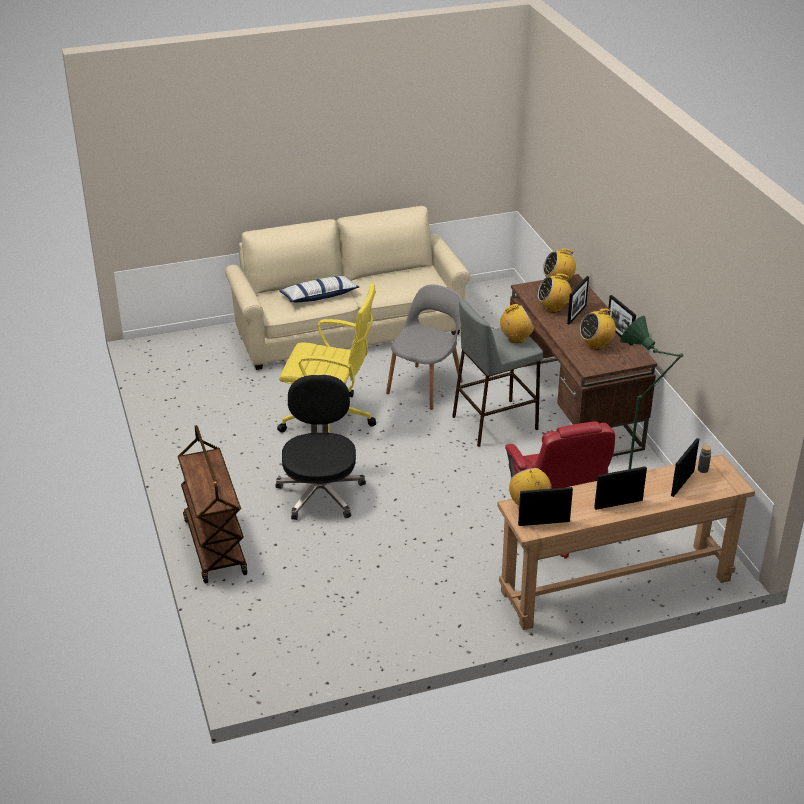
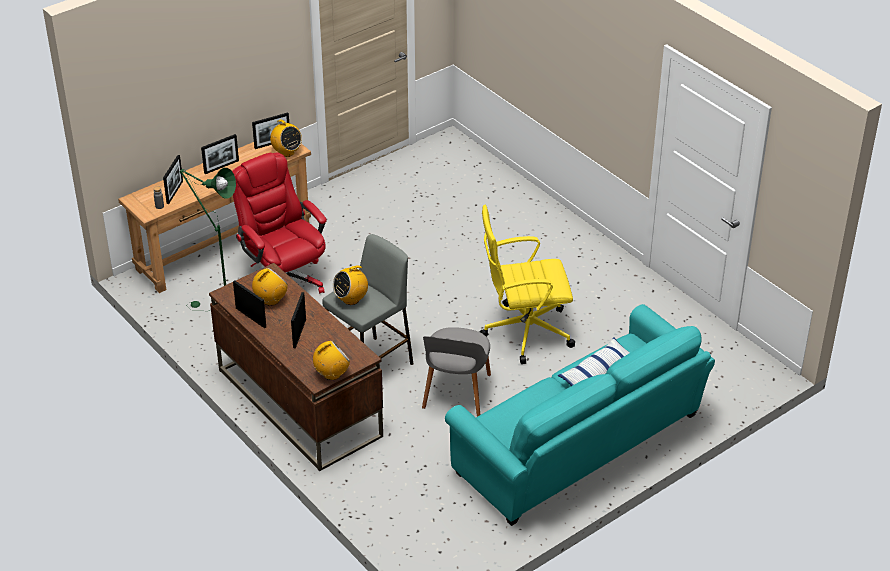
camera: 160 degrees right, 5 degrees up
brown cart [178,425,247,584] -> none
beige sofa [225,206,471,370] -> turquoise sofa [445,304,715,526]
black office chair [276,375,366,520] -> none
radio [537,274,572,313] -> none

